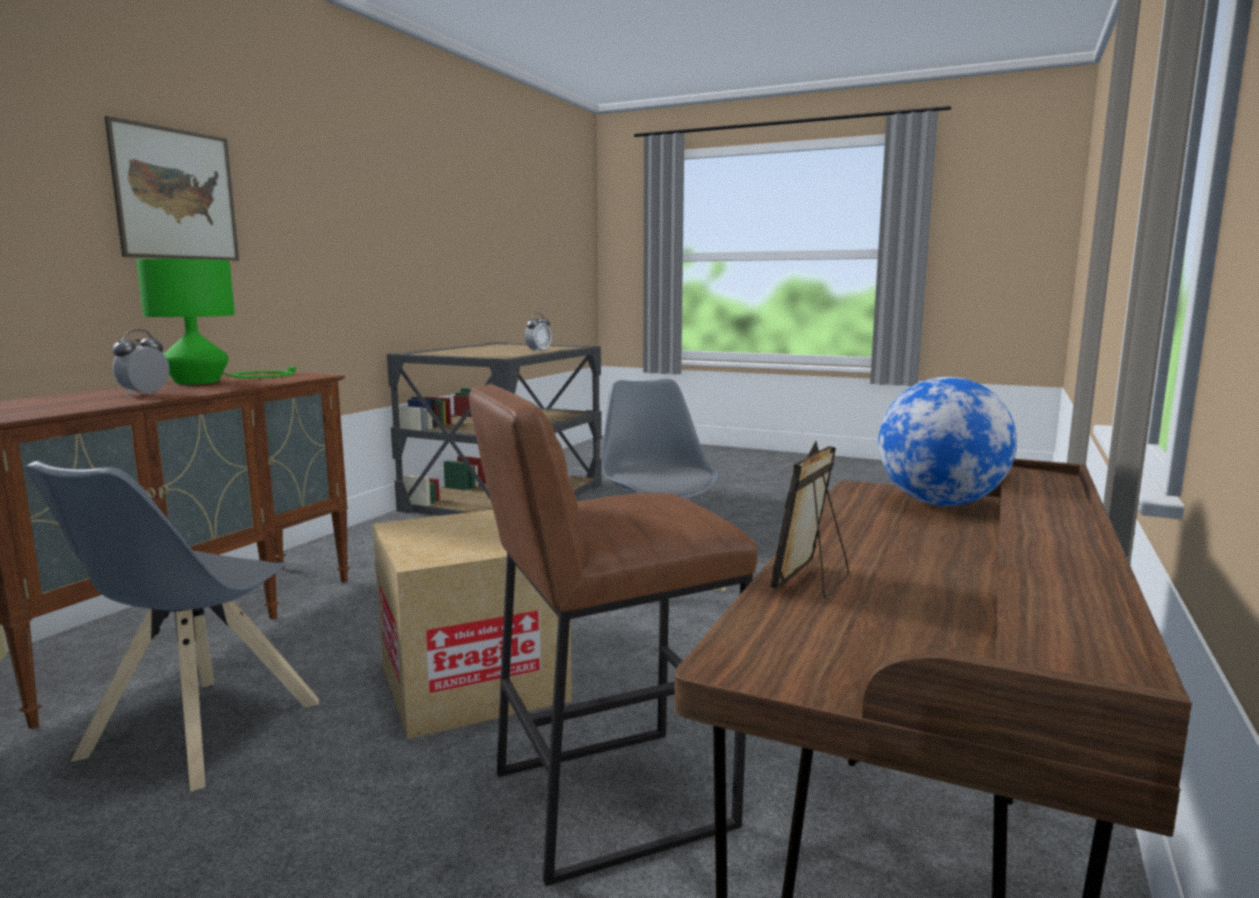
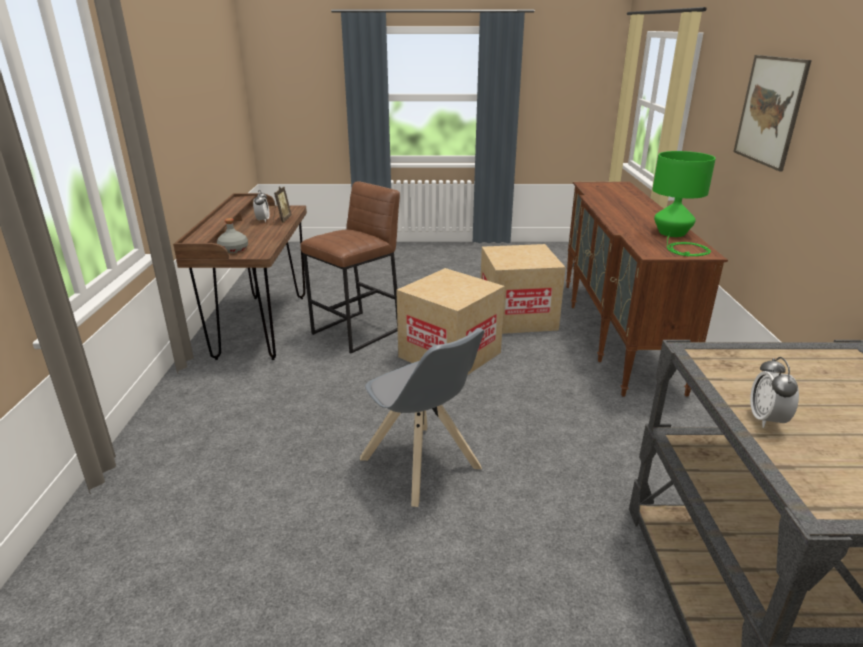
camera: 155 degrees right, 15 degrees up
grey chair [26,461,319,792] -> cardboard box [481,244,566,334]
alarm clock [112,329,169,396] -> alarm clock moved to [253,190,269,222]
globe [878,377,1017,506] -> grey bottle [217,218,248,253]

